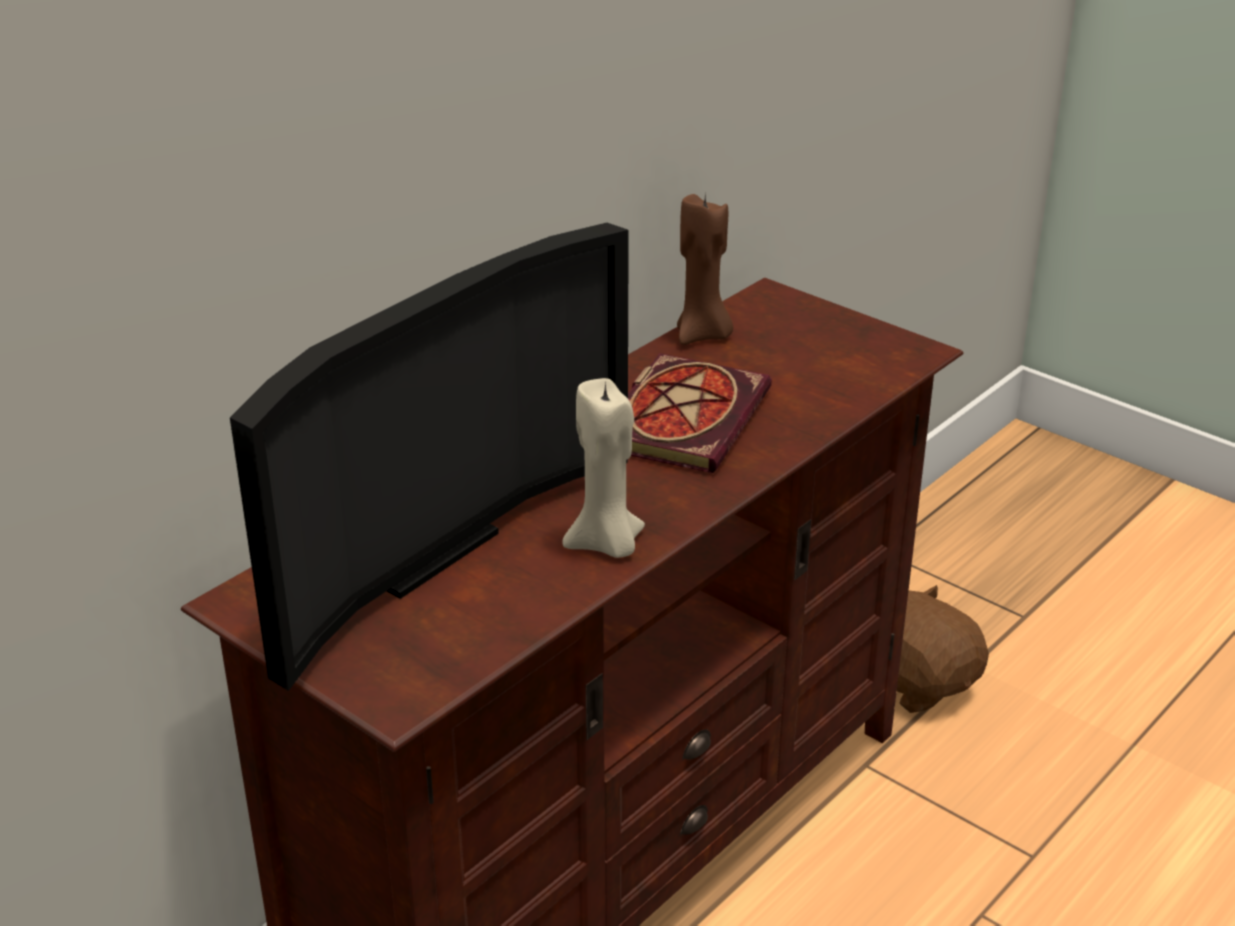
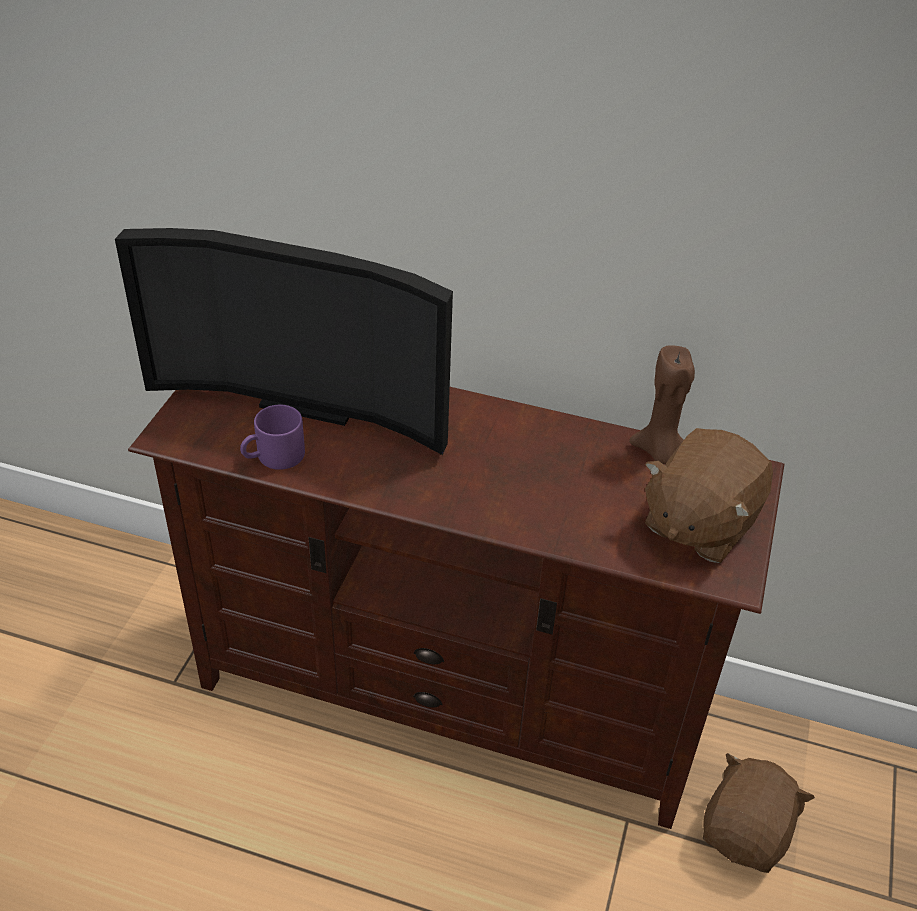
camera: 65 degrees right, 10 degrees up
beige candle [562,378,645,558] -> none
book [628,353,772,473] -> none
none -> purple mug [240,405,305,470]
none -> brown plush toy [645,428,773,563]

